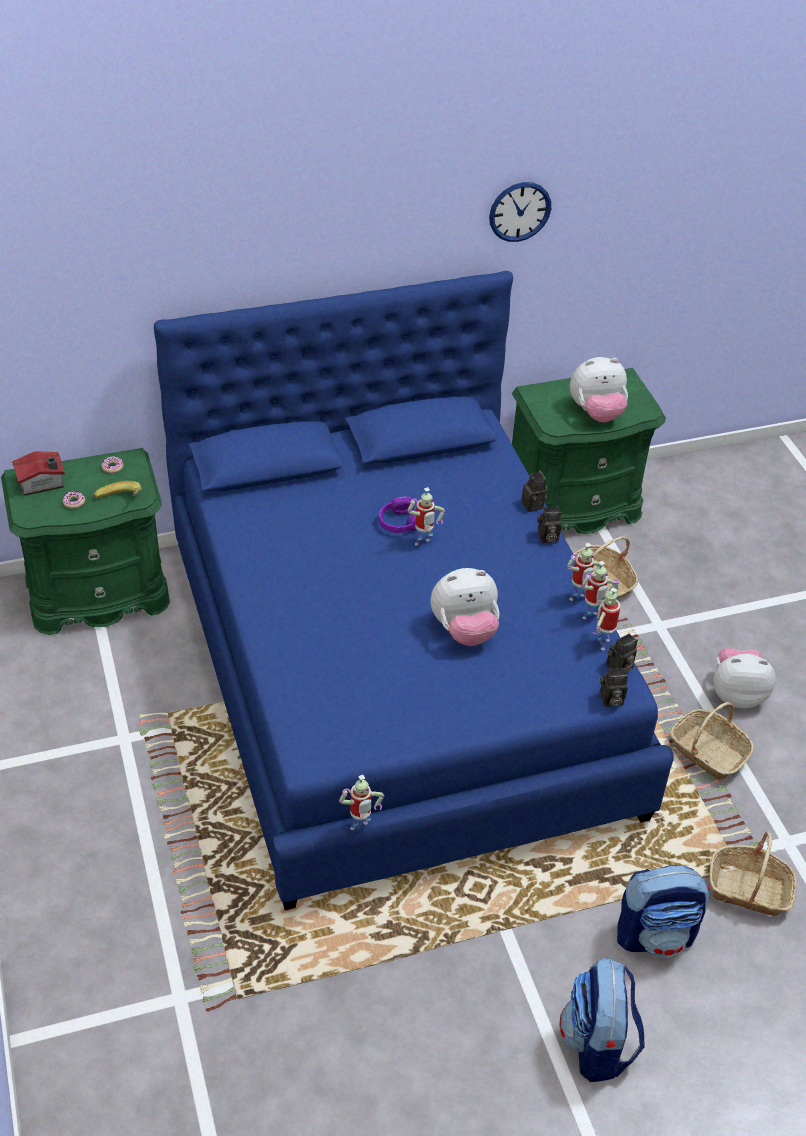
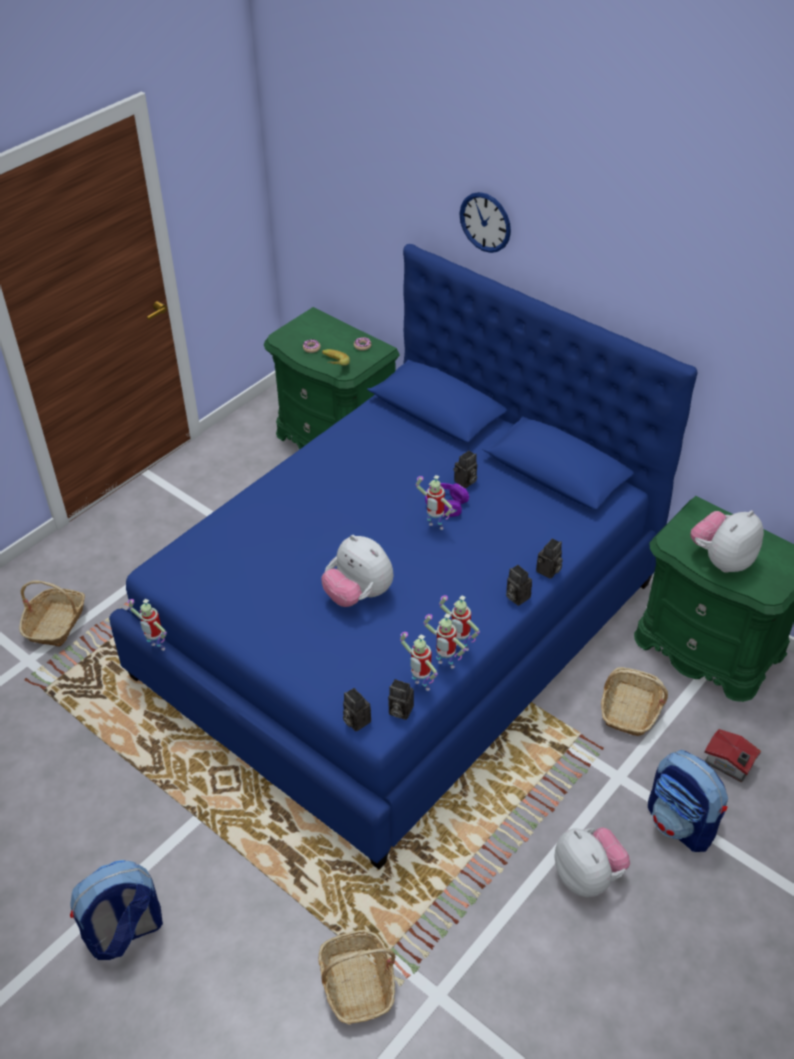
camera: 60 degrees right, 0 degrees up
toy house [12,451,65,496] -> toy house moved to [704,729,761,782]
wall clock [489,182,551,242] -> wall clock moved to [459,192,511,253]
plush toy [570,357,628,422] -> plush toy turned 90 degrees clockwise [690,510,764,573]
toy robot [593,579,621,650] -> toy robot turned 135 degrees counterclockwise [400,632,438,691]
backpack [617,865,710,957] -> backpack moved to [648,750,728,852]
basket [670,702,754,780] -> basket moved to [19,581,85,647]
none -> camera [453,450,477,488]

